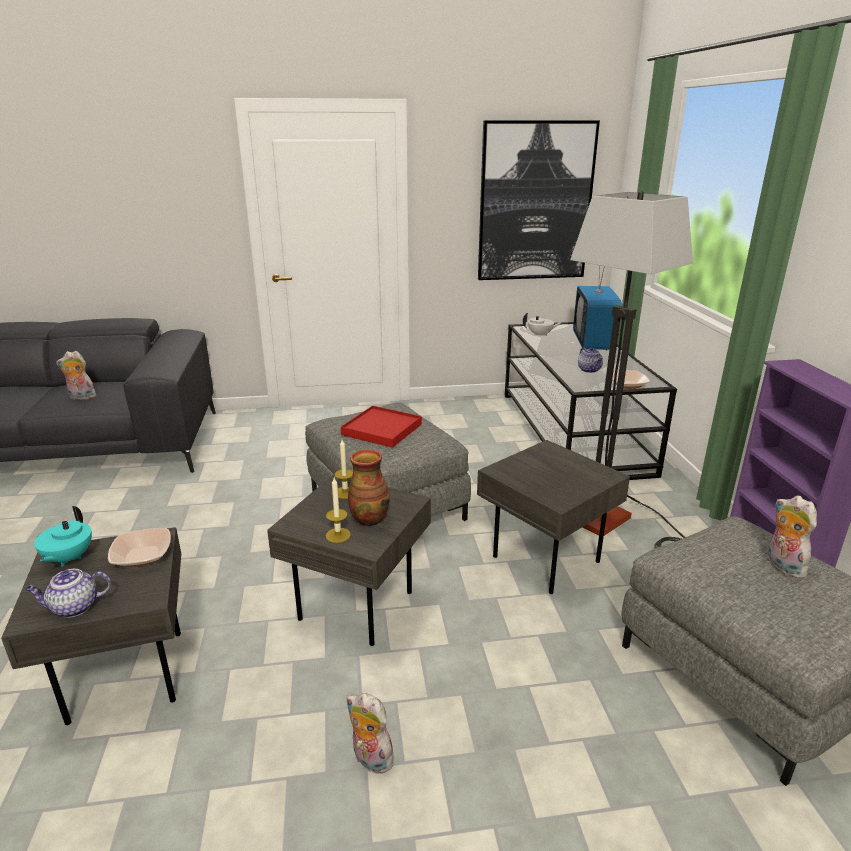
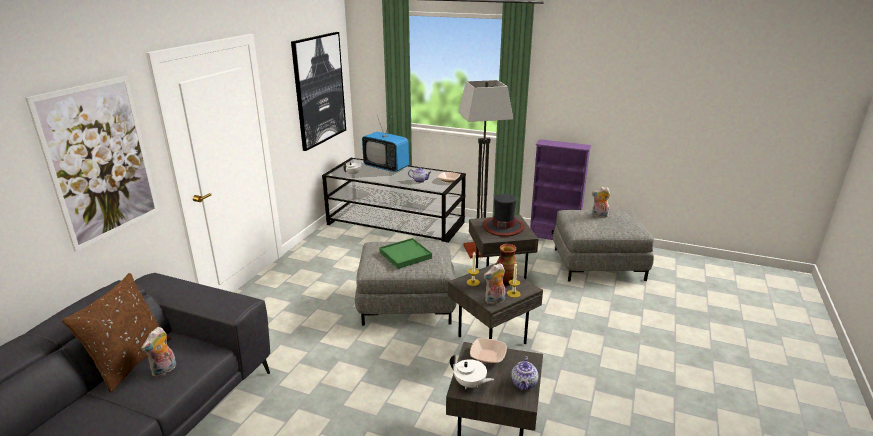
camera: 60 degrees left, 0 degrees up
turquoise teapot [34,506,92,567] -> white teapot [450,354,494,389]
red tray [341,406,422,448] -> green tray [379,238,432,269]
plush toy [346,693,394,774] -> plush toy moved to [484,263,505,304]
none -> picture [25,76,159,252]
none -> brown pillow [62,273,171,393]
none -> hat [483,194,525,237]

